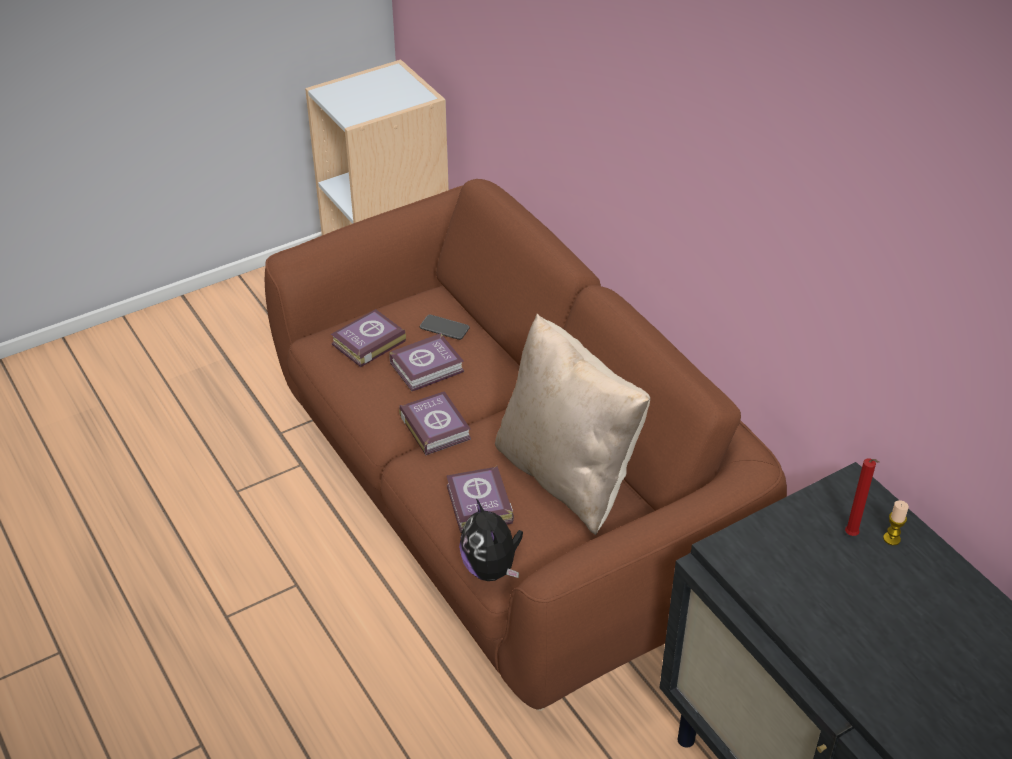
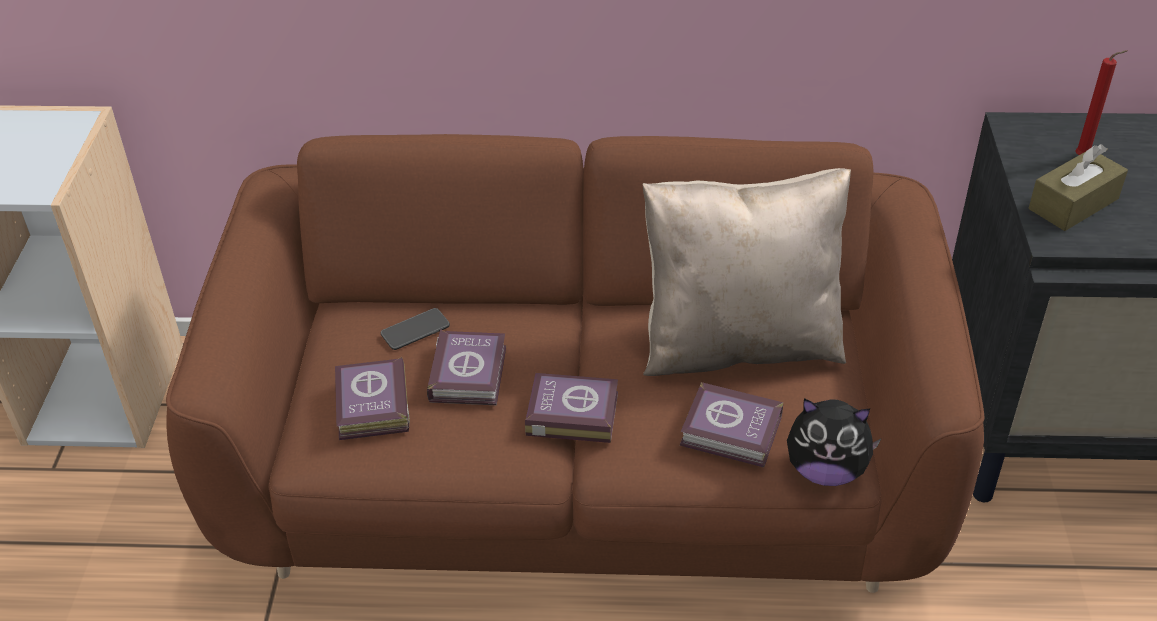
camera: 55 degrees left, 0 degrees up
candle [883,500,909,545] -> none
none -> brown tissue box [1029,144,1128,231]

